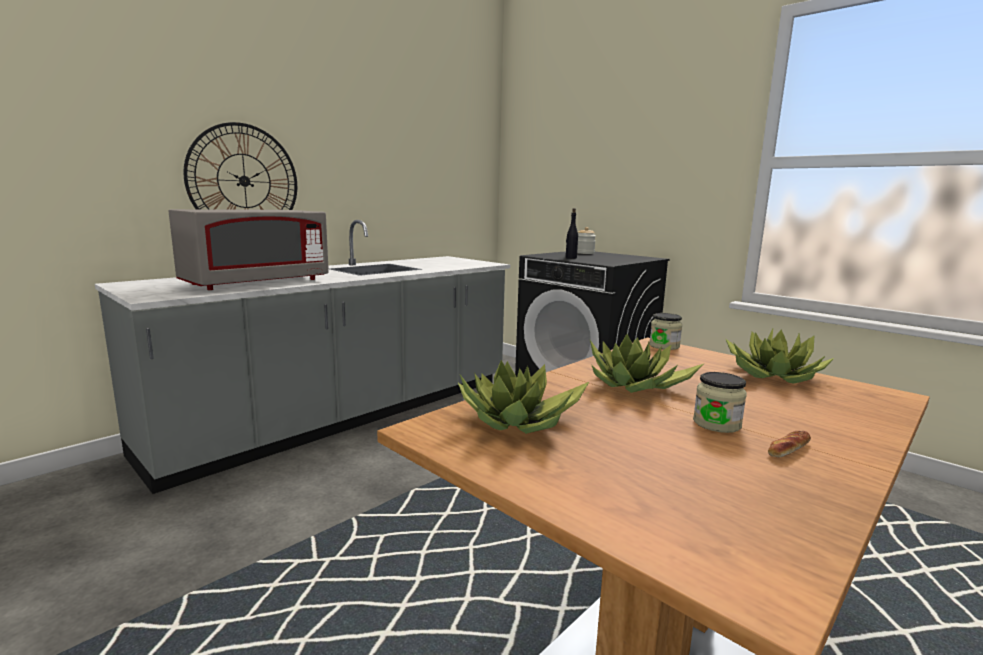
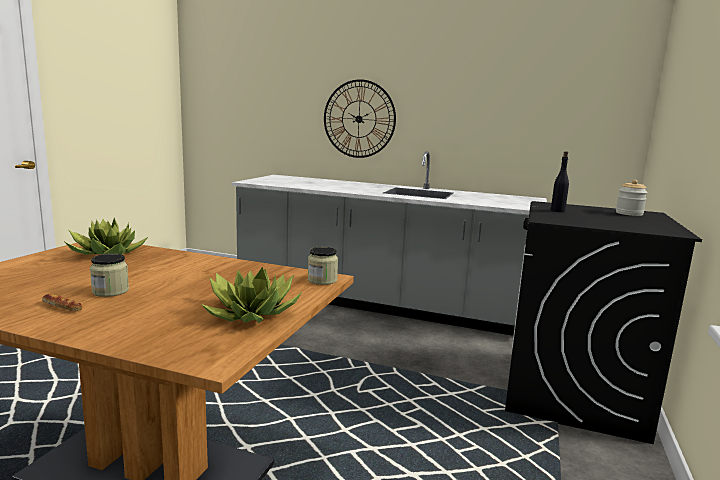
camera: 65 degrees right, 0 degrees up
grey microwave [169,209,329,290] -> none
potted plant [590,334,704,393] -> none

